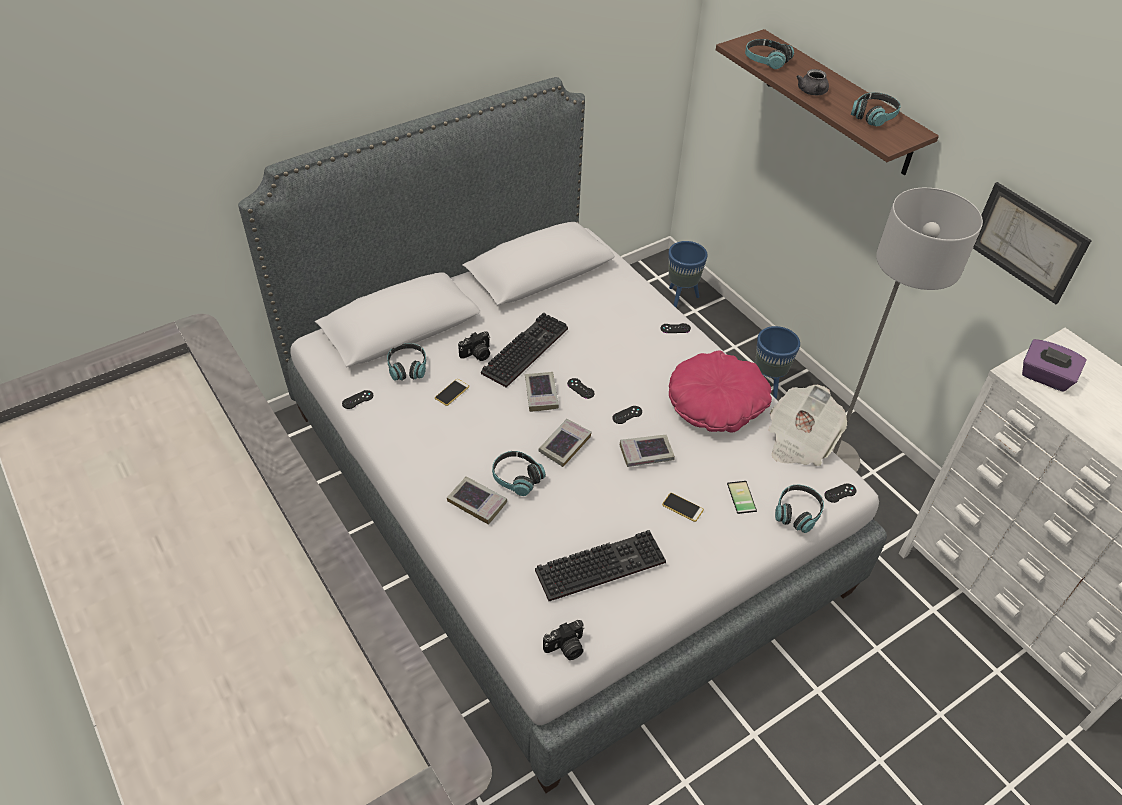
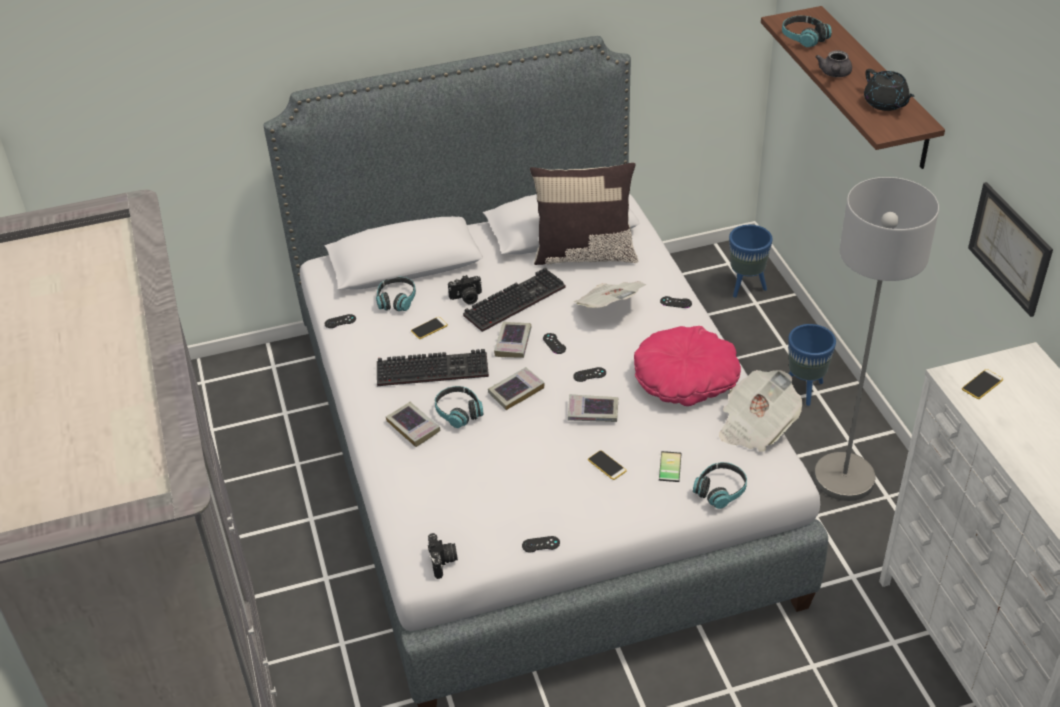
camera: 20 degrees right, 5 degrees down
keyboard [535,530,666,601] -> keyboard moved to [377,349,489,386]
camera [543,620,585,660] -> camera turned 90 degrees counterclockwise [428,533,458,579]
black game controller [824,483,856,503] -> black game controller moved to [522,536,560,553]
headphones [851,92,901,126] -> black teapot [864,69,914,111]
purple tissue box [1022,339,1087,392] -> phone [962,369,1003,399]
none -> pillow [530,163,638,265]
none -> newspaper [574,281,646,308]

